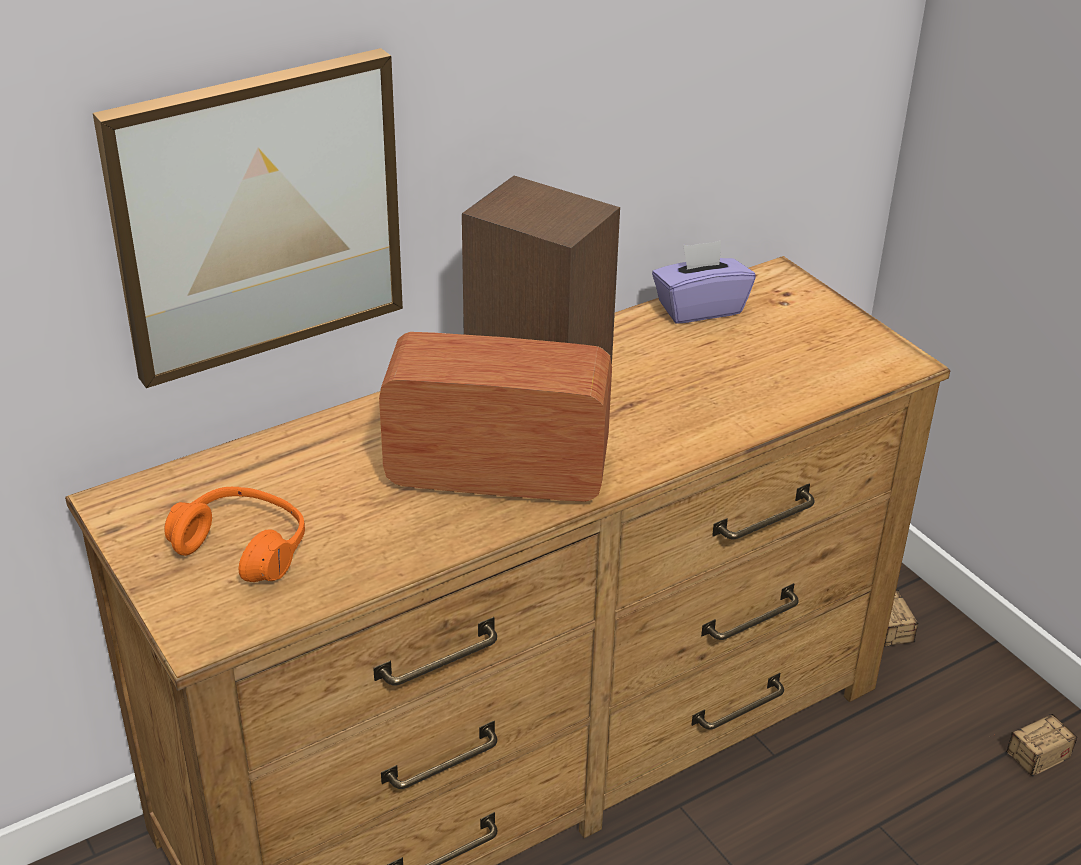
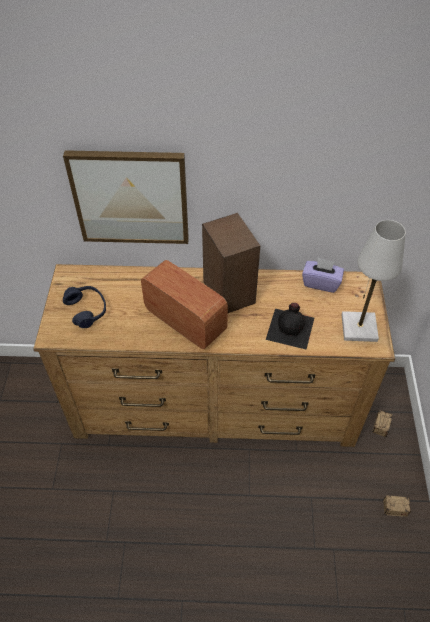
camera: 35 degrees right, 15 degrees up
orange headphones [164,487,305,582] -> blue headphones [63,286,106,328]
none -> black bottle [266,303,314,350]
none -> white table lamp [342,220,406,342]

